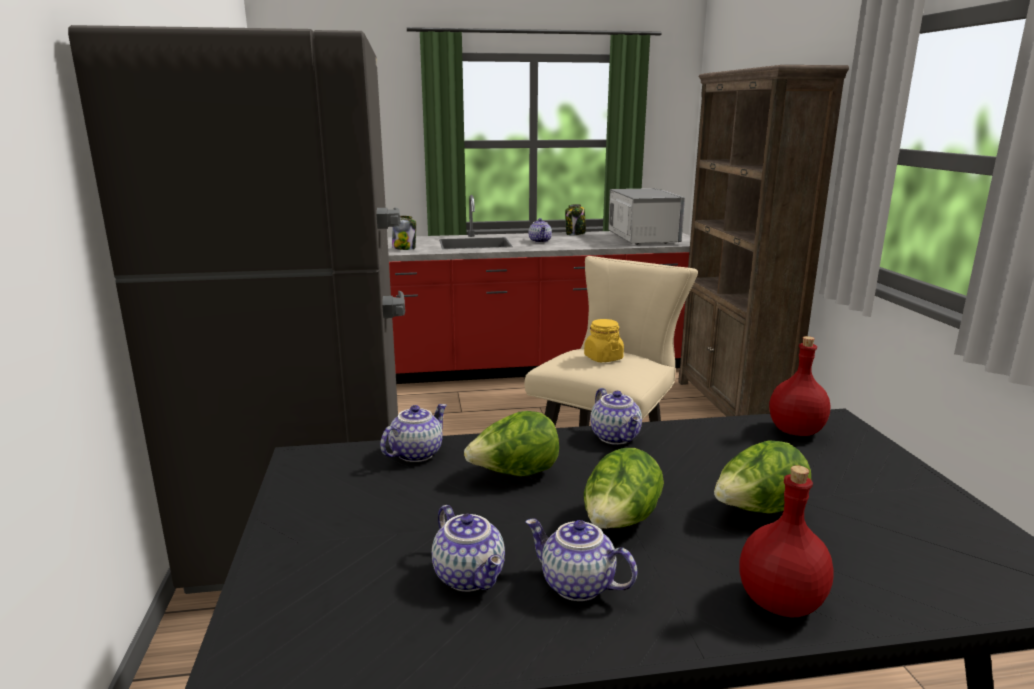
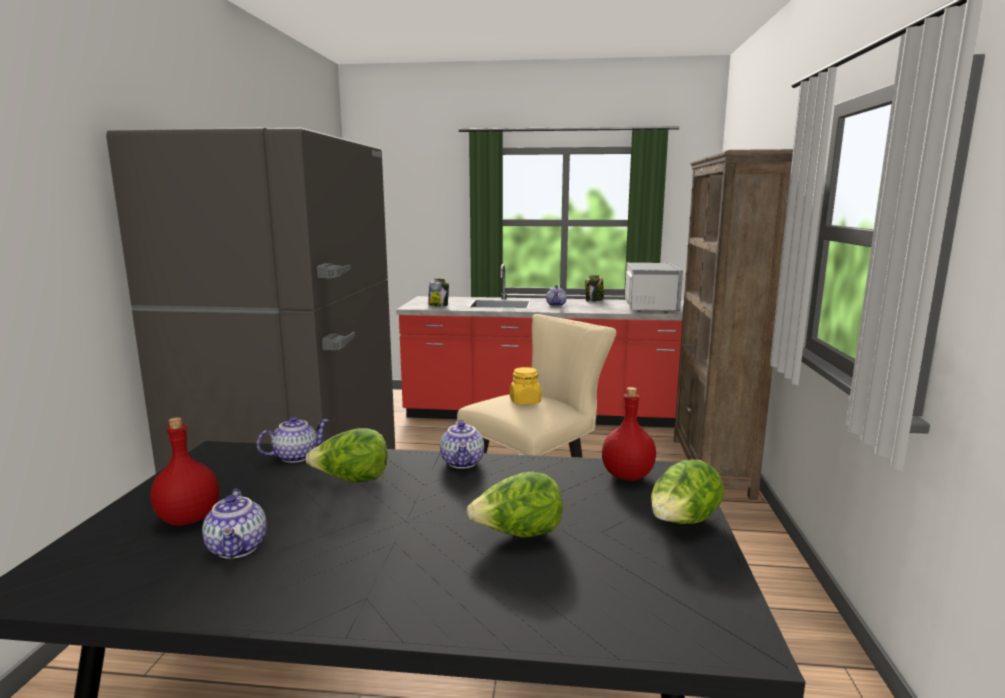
camera: 15 degrees right, 5 degrees down
teapot [525,519,638,601] -> none
lettuce [584,448,664,529] -> lettuce moved to [651,460,724,524]
red bottle [739,465,834,618] -> red bottle moved to [150,417,219,526]

